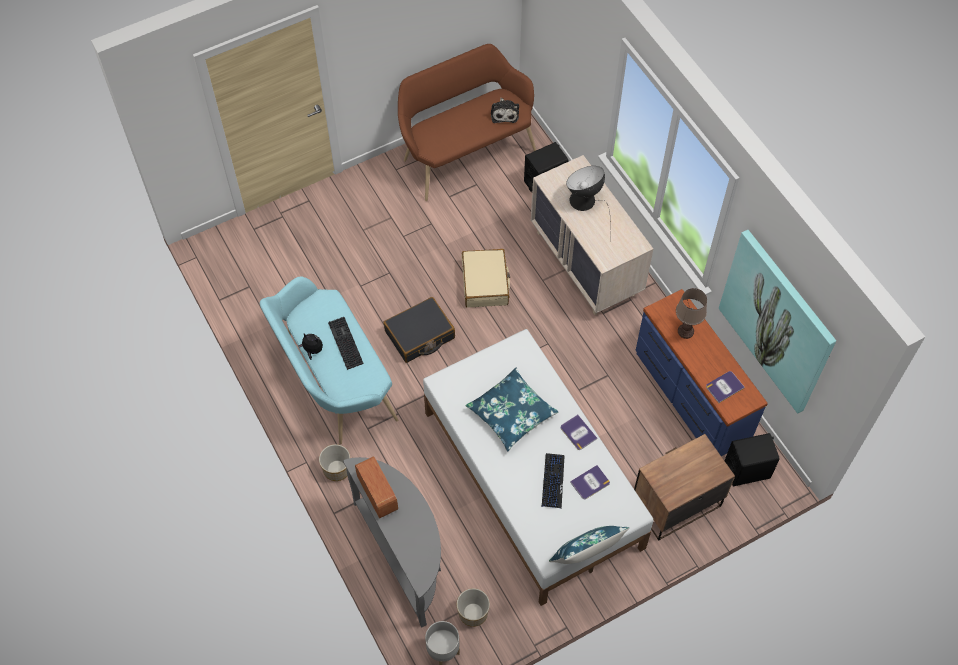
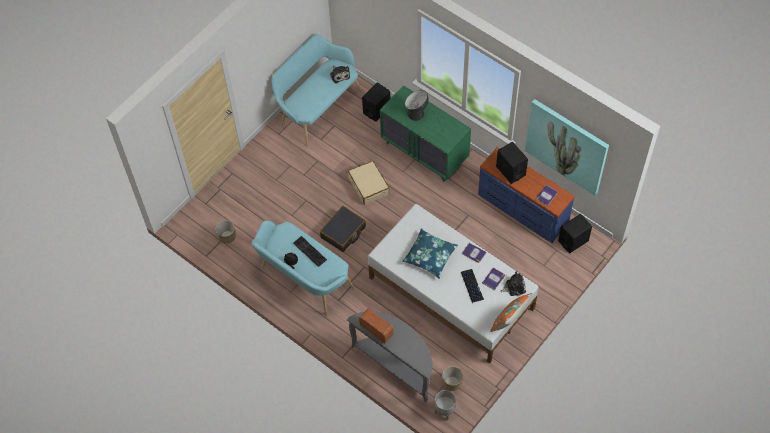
camera: 20 degrees left, 0 degrees up
planter [319,444,350,481] -> planter moved to [216,220,236,243]
brown bench [398,44,536,201] -> turquoise bench [271,34,362,148]
beige dresser [531,155,653,315] -> green dresser [380,85,471,182]
blue pillow [549,526,629,564] -> orange pillow [490,293,533,332]
nightstand [634,434,735,541] -> none
brown table lamp [676,288,707,339] -> black speaker [496,142,528,184]
none -> plush toy [500,271,526,296]

